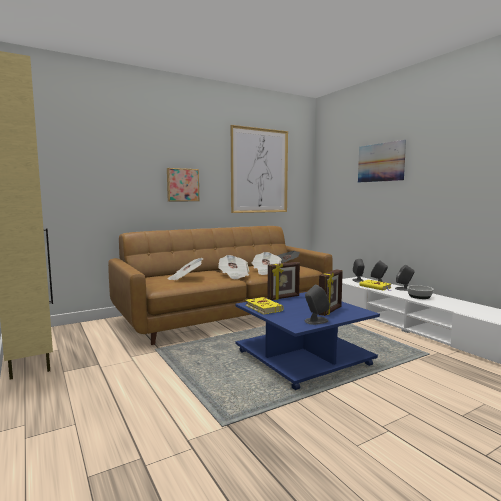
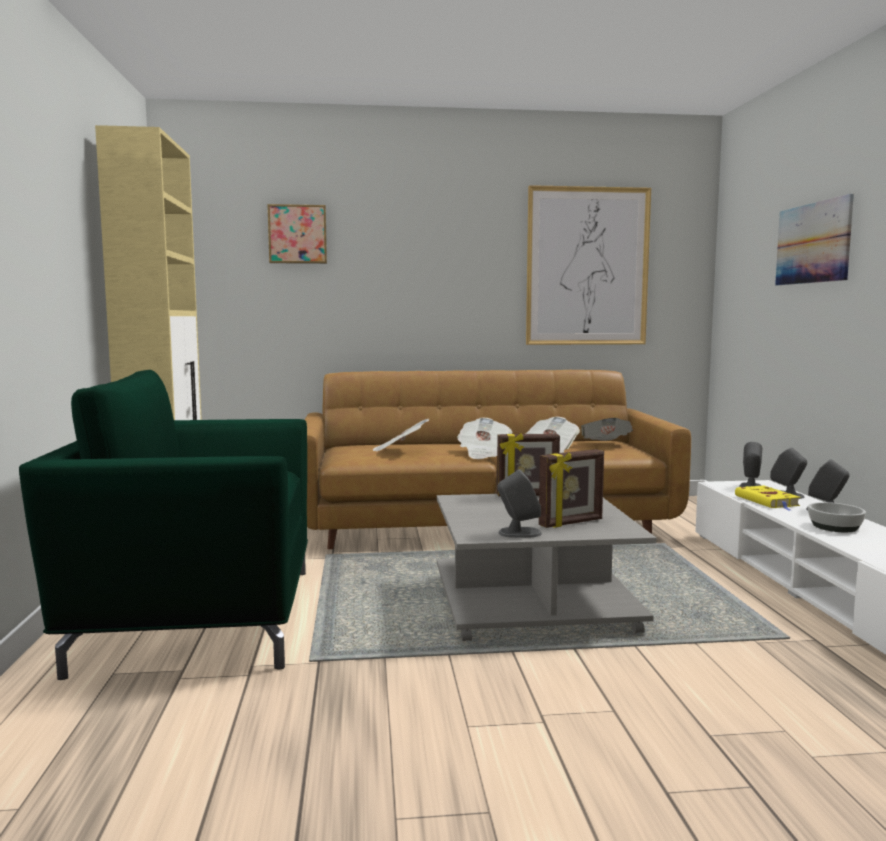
camera: 25 degrees right, 0 degrees up
picture [167,168,199,201] -> picture moved to [267,204,327,264]
blue coffee table [235,292,380,390] -> grey coffee table [437,494,657,641]
yellow book [245,297,284,315] -> none
none -> green armchair [19,370,308,680]

